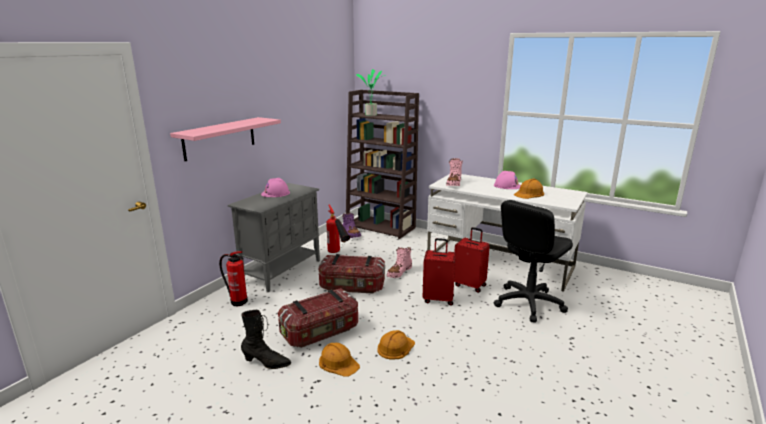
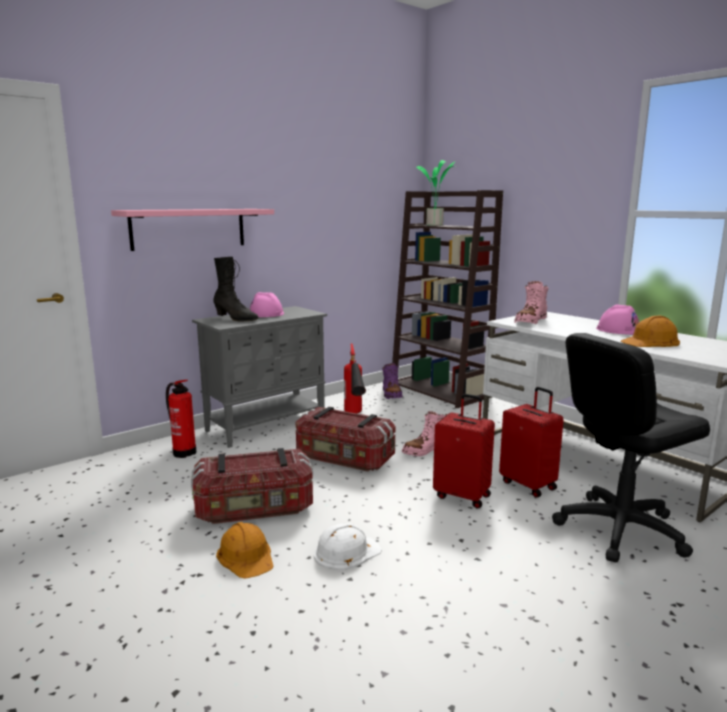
camera: 20 degrees right, 5 degrees down
black boot [241,310,291,369] -> black boot moved to [213,257,259,322]
orange hard hat [378,330,415,359] -> white hard hat [314,523,382,570]

